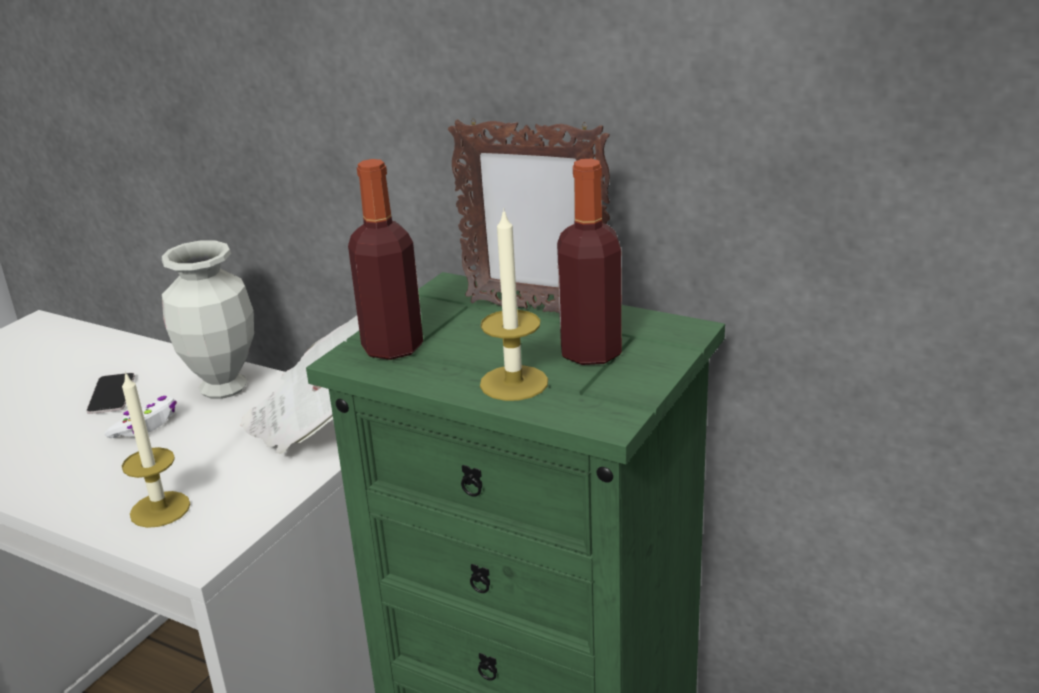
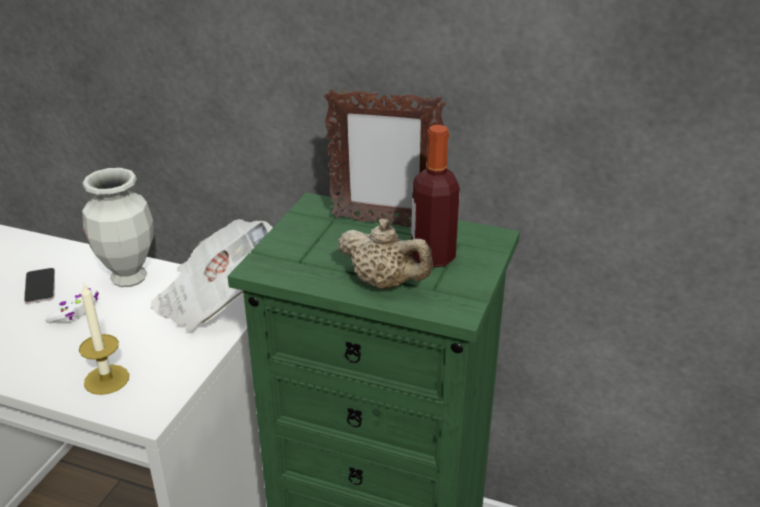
camera: 10 degrees left, 5 degrees up
bottle [348,159,423,360] -> none
candle [480,208,548,401] -> beige teapot [337,219,433,289]

